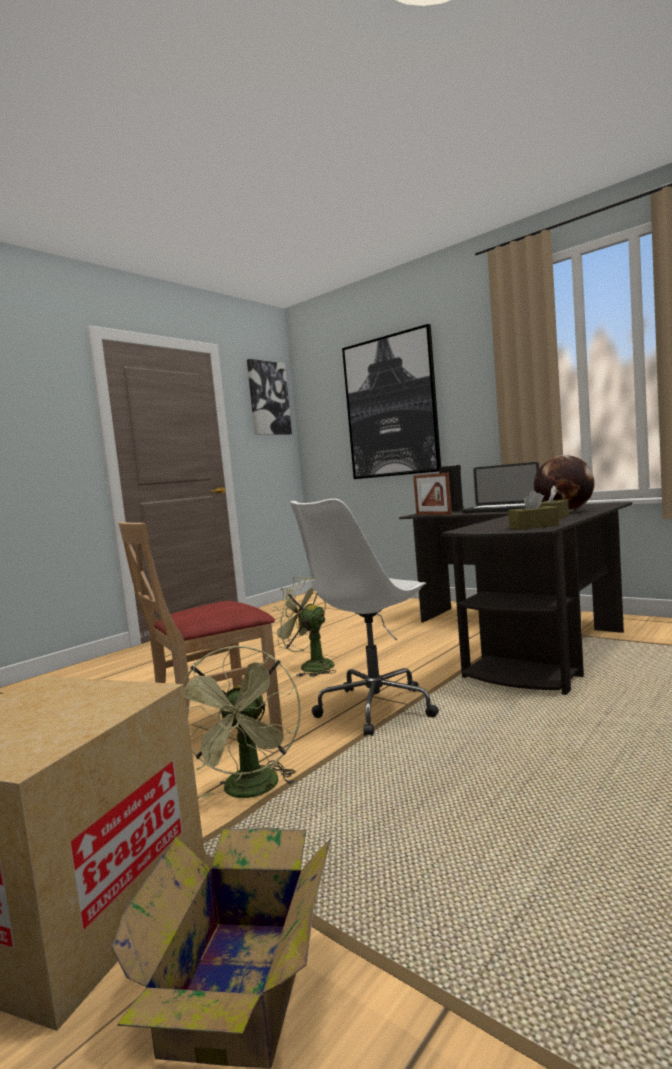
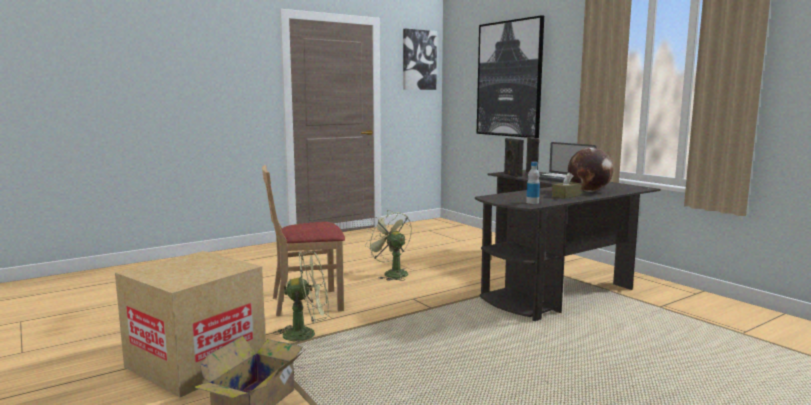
camera: 15 degrees right, 5 degrees up
green fan [183,645,301,798] -> green fan turned 120 degrees counterclockwise [273,251,329,342]
white office chair [290,499,439,736] -> none
picture frame [413,472,452,515] -> black speaker [504,138,524,177]
brown tissue box [508,491,559,530] -> bottle [526,162,540,204]

